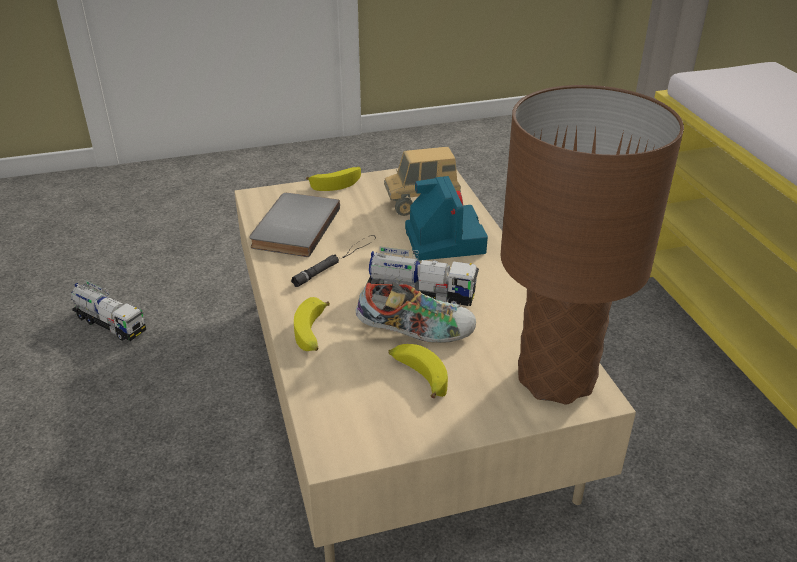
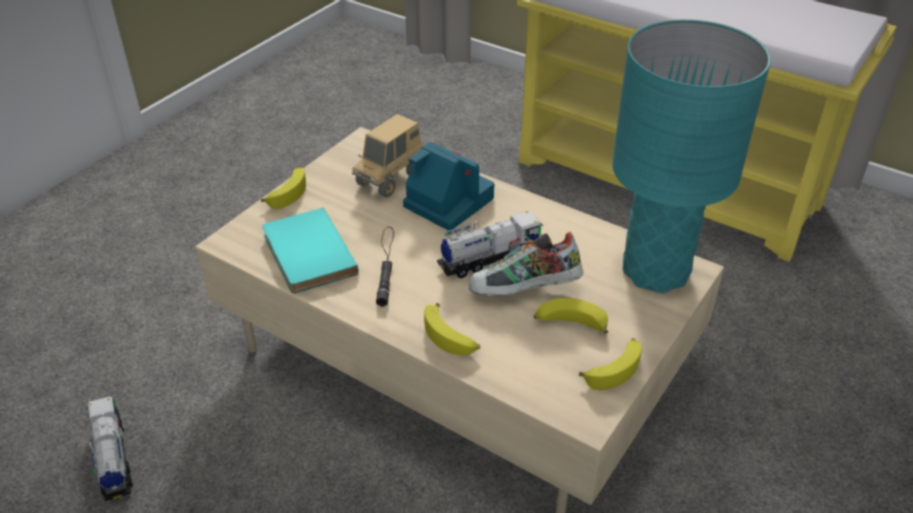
camera: 40 degrees left, 5 degrees up
toy truck [71,281,146,341] -> toy truck turned 105 degrees counterclockwise [86,396,133,501]
grey book [249,193,340,257] -> turquoise book [262,208,359,294]
shoe [355,282,476,343] -> shoe turned 150 degrees counterclockwise [469,232,584,296]
brown table lamp [500,85,684,404] -> turquoise table lamp [612,20,771,293]
none -> banana [579,338,642,390]

